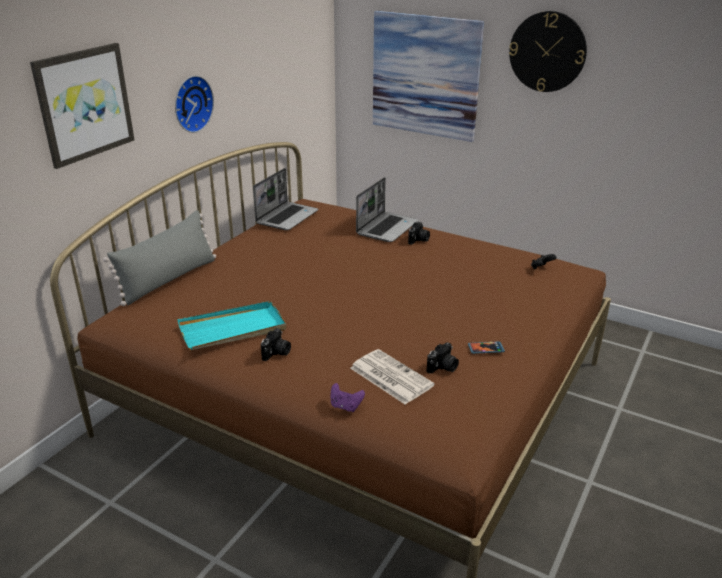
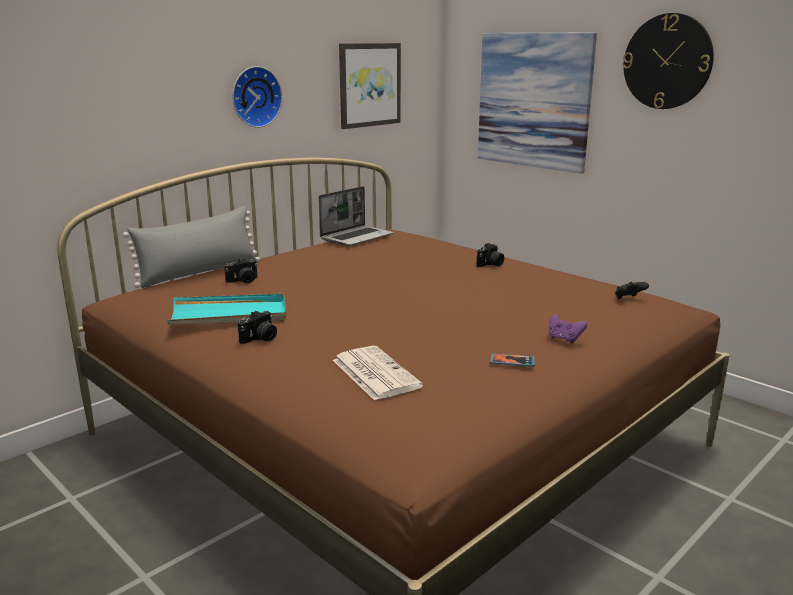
camera: 15 degrees right, 10 degrees down
picture [30,43,134,169] -> picture moved to [339,43,401,129]
purple game controller [331,383,365,412] -> purple game controller moved to [549,314,587,343]
laptop [356,177,418,242] -> none
camera [426,342,459,374] -> camera moved to [224,258,258,283]

